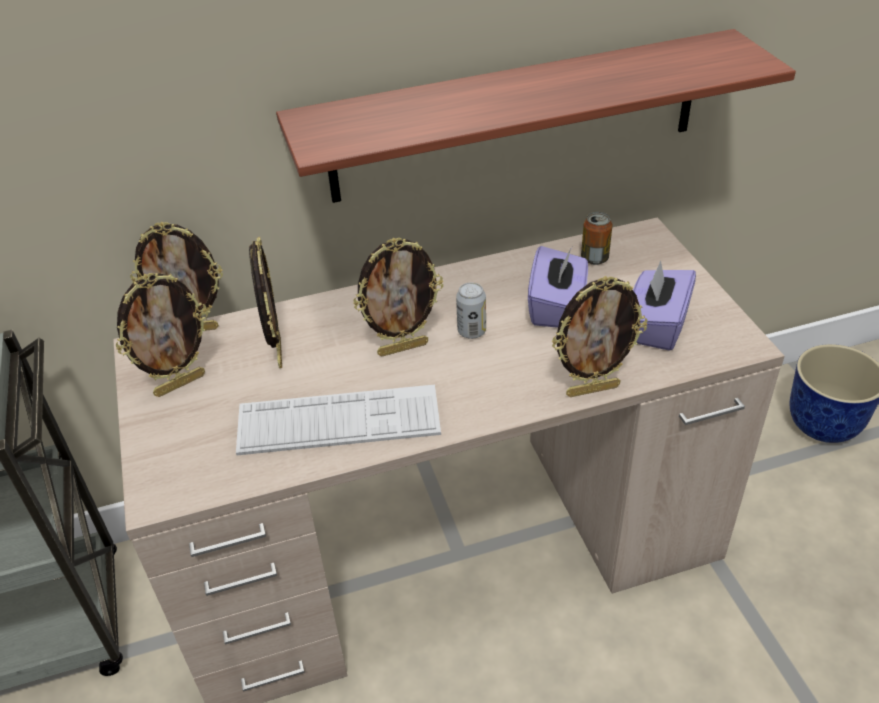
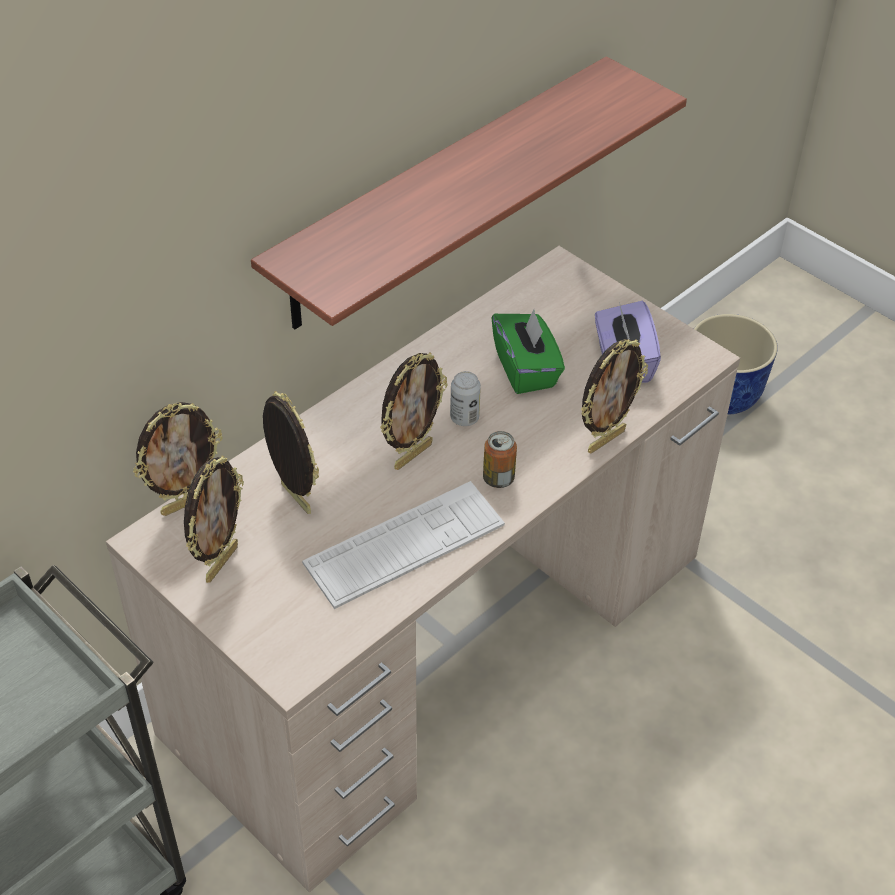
camera: 30 degrees left, 5 degrees up
purple tissue box [528,246,588,328] -> green tissue box [492,309,565,394]
can [581,212,613,265] -> can moved to [483,431,517,488]

